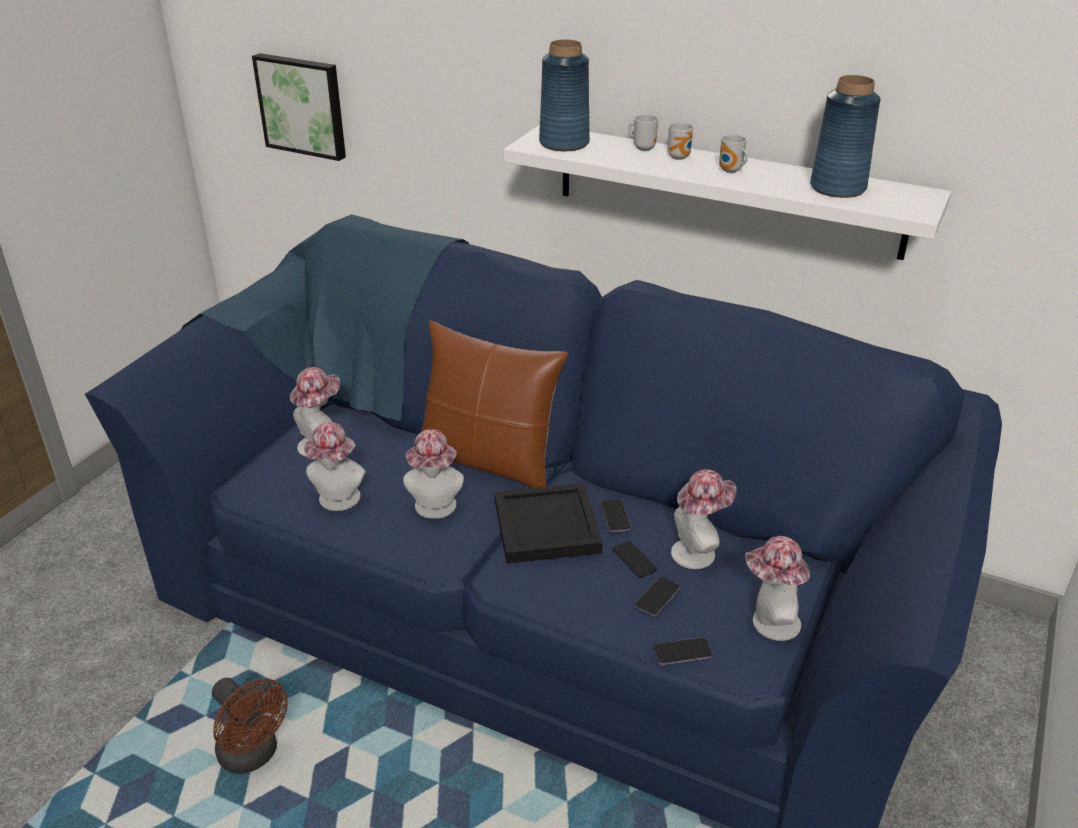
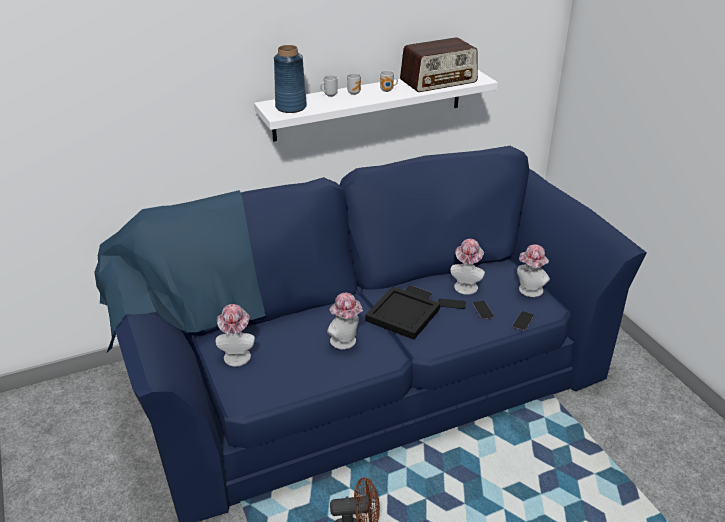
camera: 50 degrees left, 0 degrees up
picture [252,53,346,161] -> none
hat [304,422,366,511] -> none
brown pillow [421,321,568,488] -> none
blue vase [810,75,881,198] -> radio [400,37,478,92]

